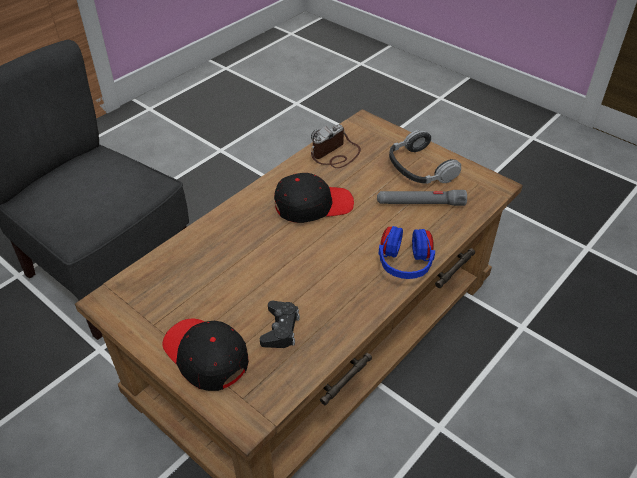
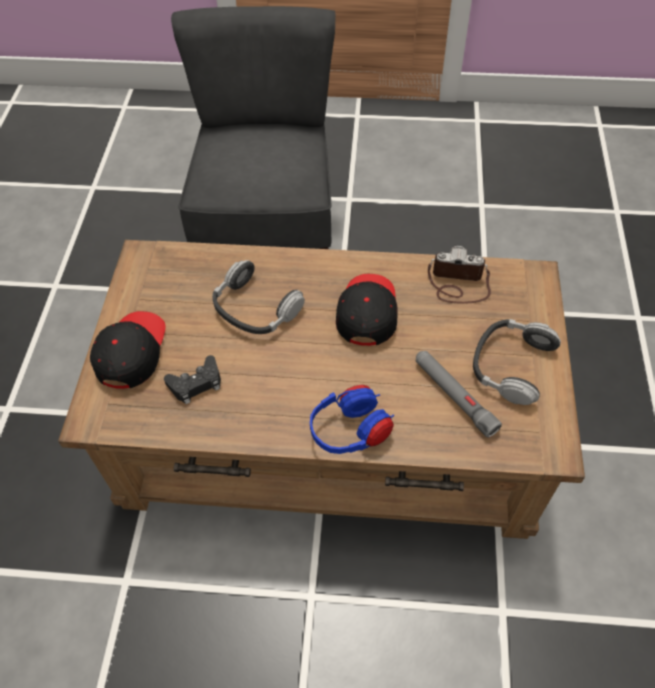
camera: 55 degrees right, 10 degrees up
black cap [274,173,354,223] -> black cap turned 120 degrees counterclockwise [336,274,398,346]
none -> headphones [212,260,305,334]

